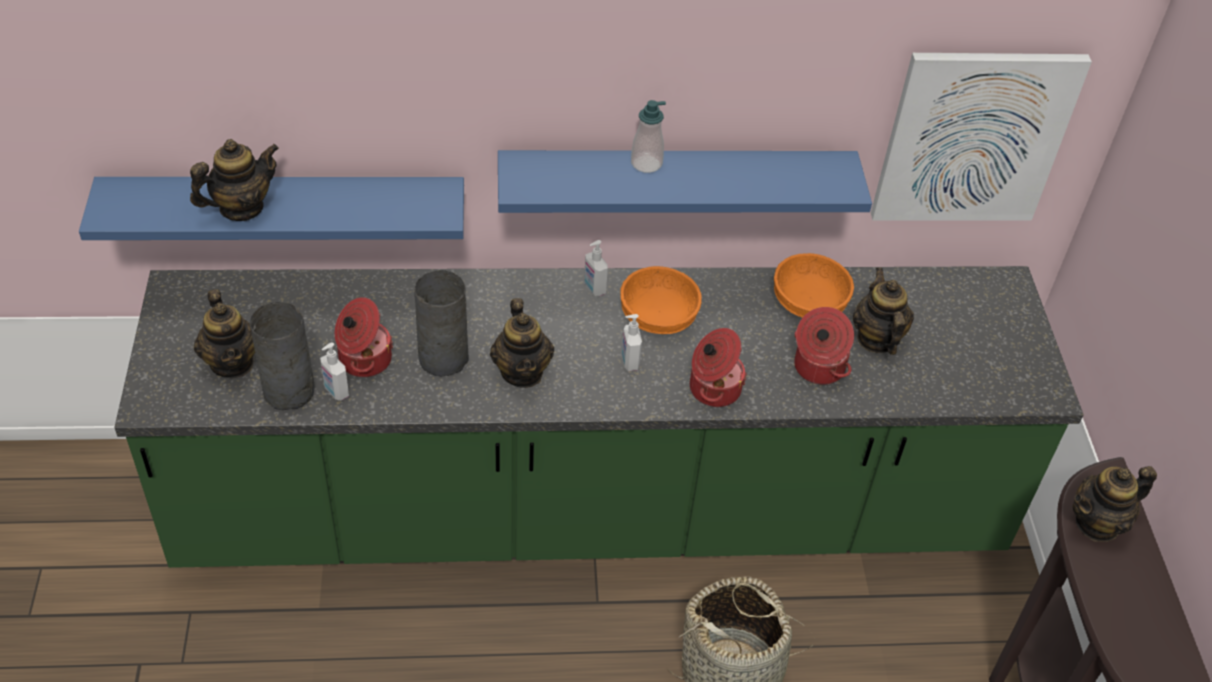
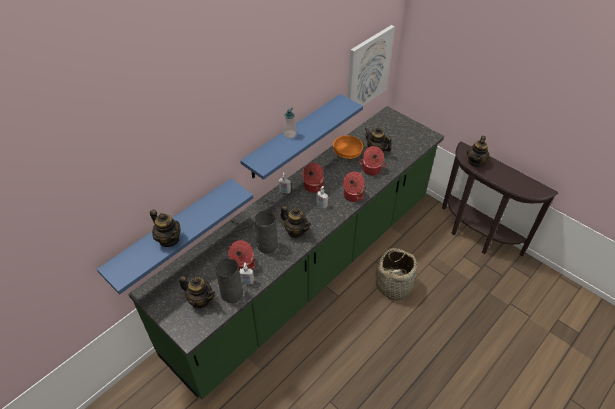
camera: 40 degrees left, 0 degrees up
teapot [190,139,279,221] -> teapot turned 120 degrees clockwise [150,209,181,247]
orange bowl [621,266,702,334] -> cooking pot [302,163,324,193]

